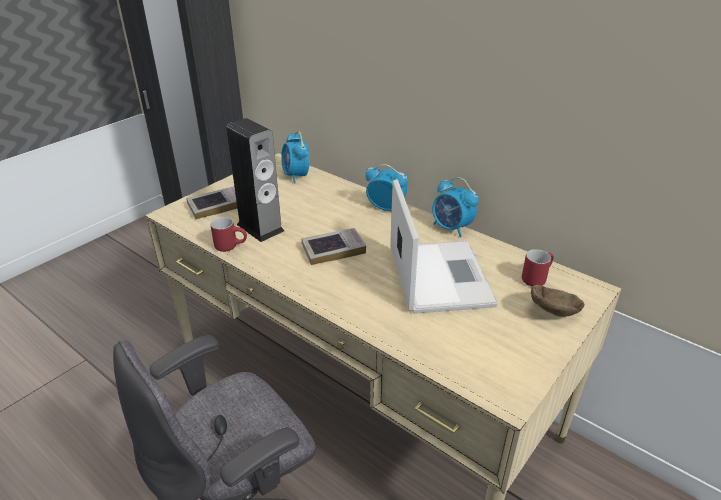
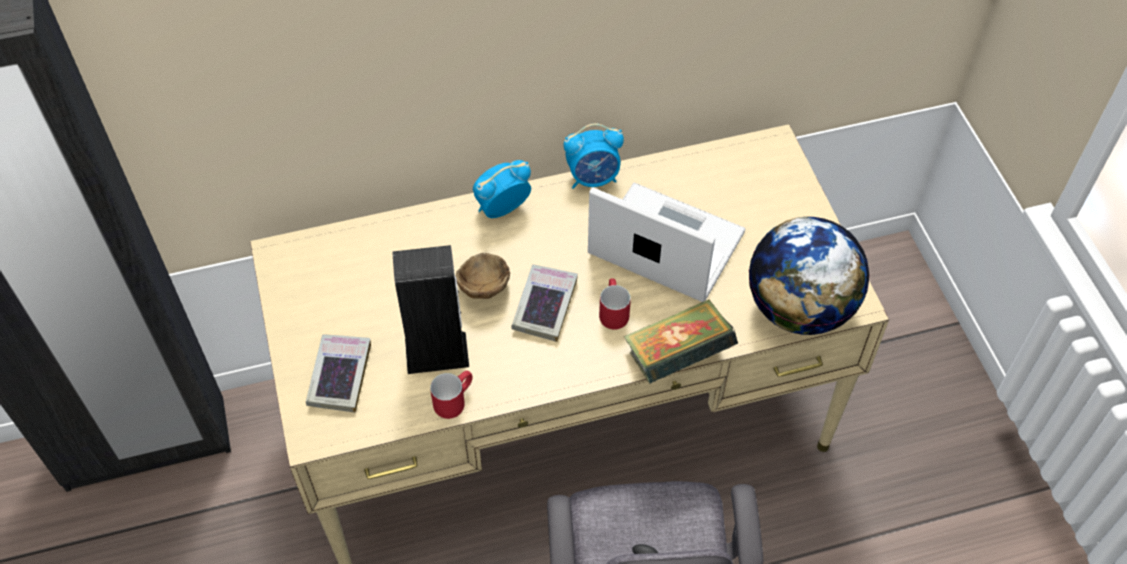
camera: 55 degrees left, 20 degrees up
alarm clock [281,131,310,183] -> none
red mug [522,249,554,287] -> red mug moved to [599,278,631,330]
brown bowl [531,285,584,317] -> brown bowl moved to [456,253,510,299]
none -> book [624,299,738,384]
none -> globe [749,217,869,335]

